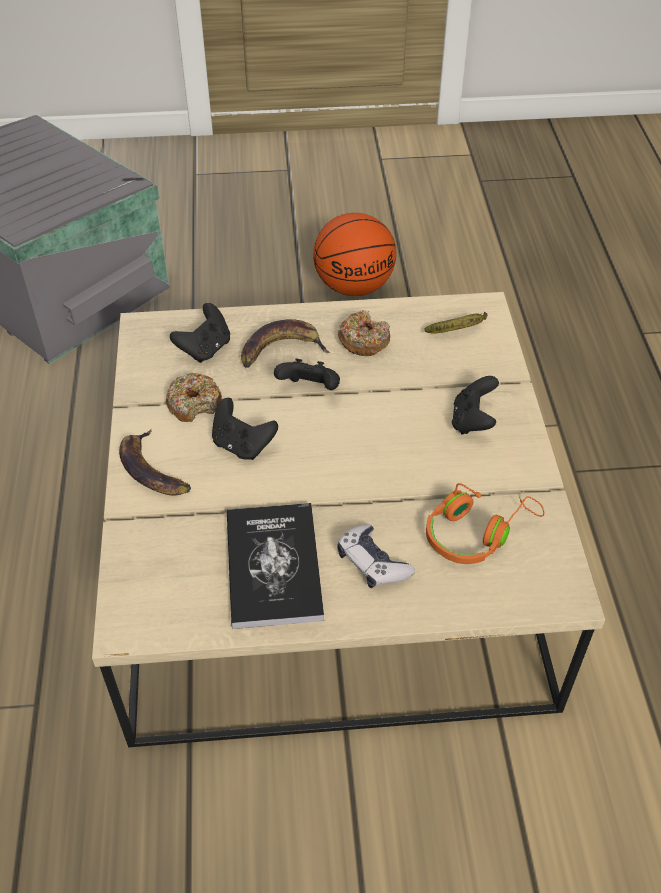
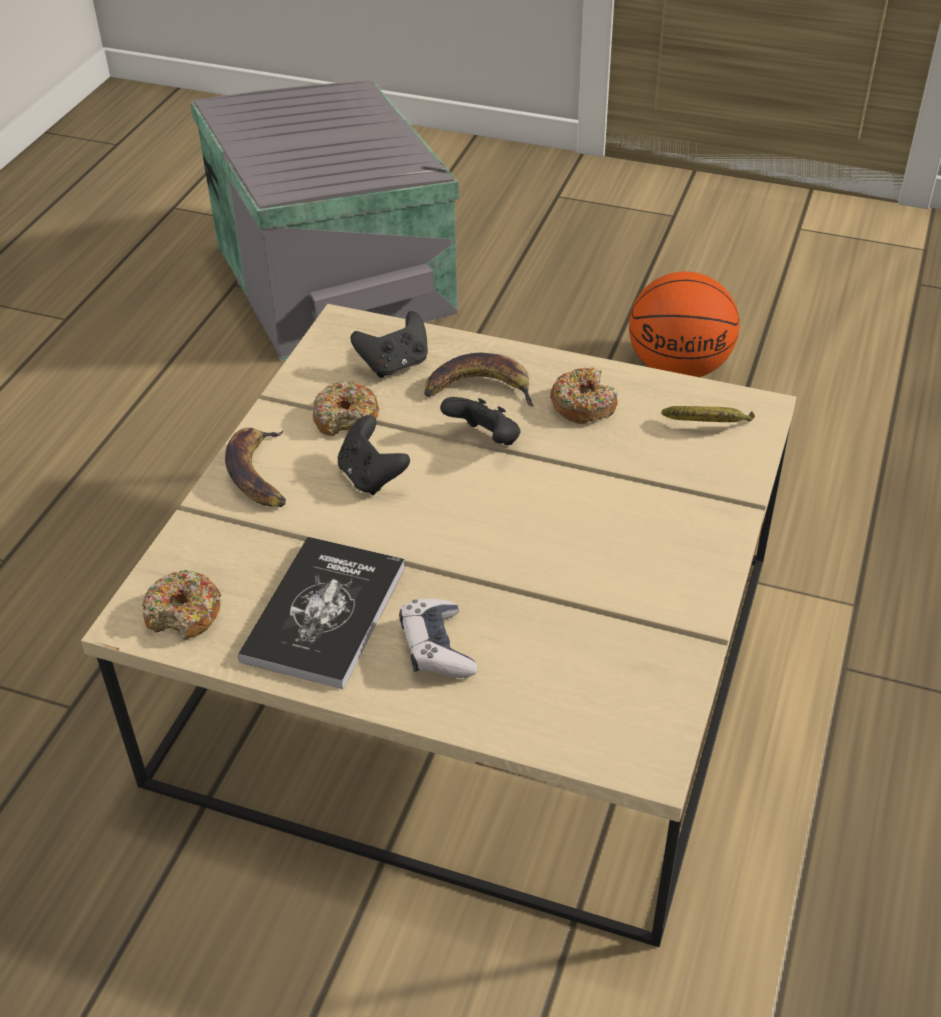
camera: 25 degrees right, 5 degrees down
orange headphones [426,483,545,564] -> none
black game controller [452,376,499,435] -> none
none -> donut [142,570,221,640]

